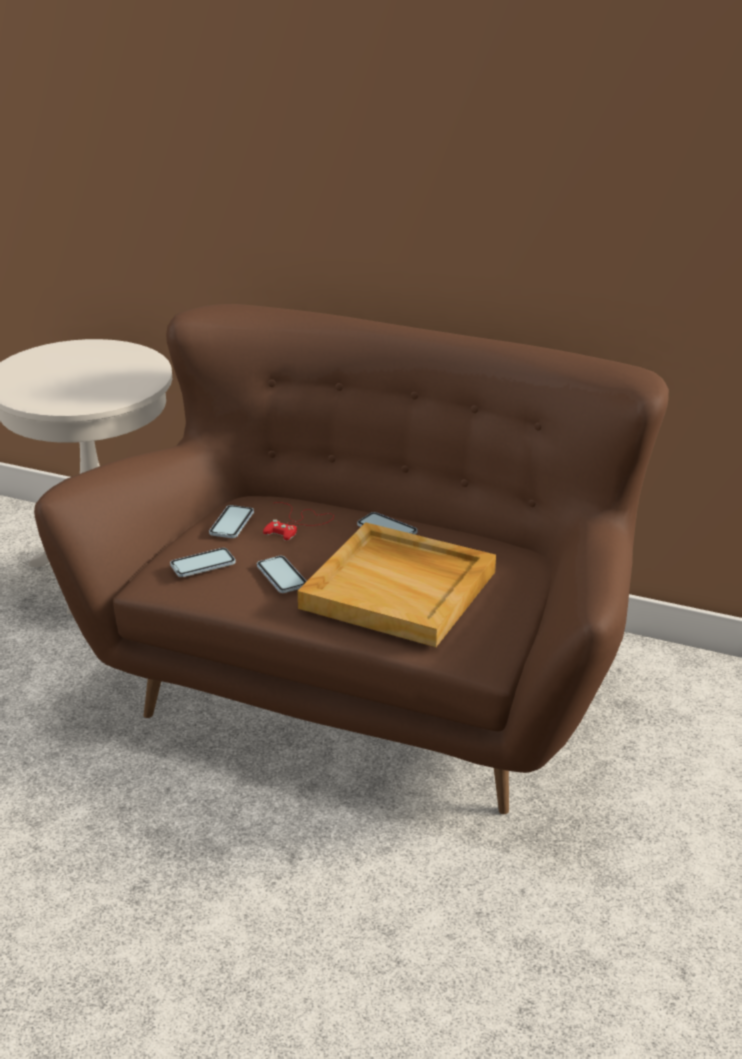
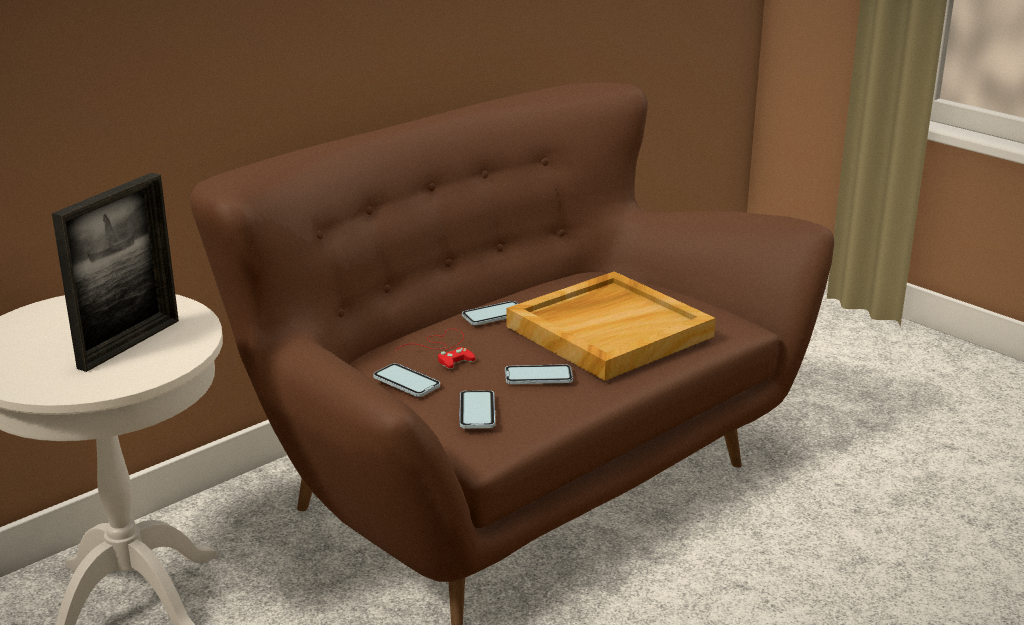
camera: 65 degrees left, 5 degrees down
none -> picture frame [52,173,179,372]

